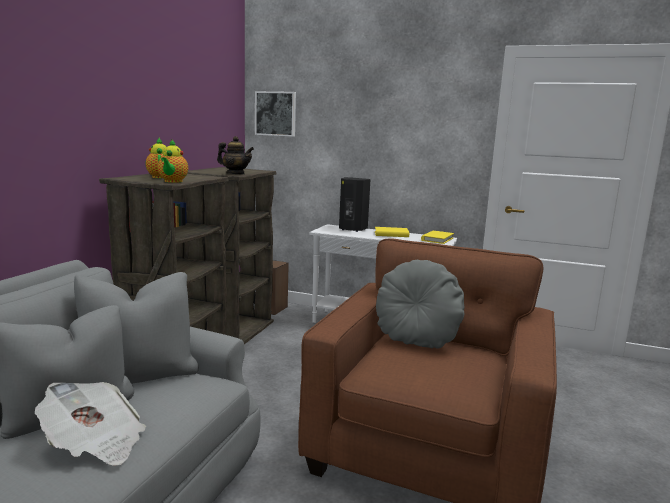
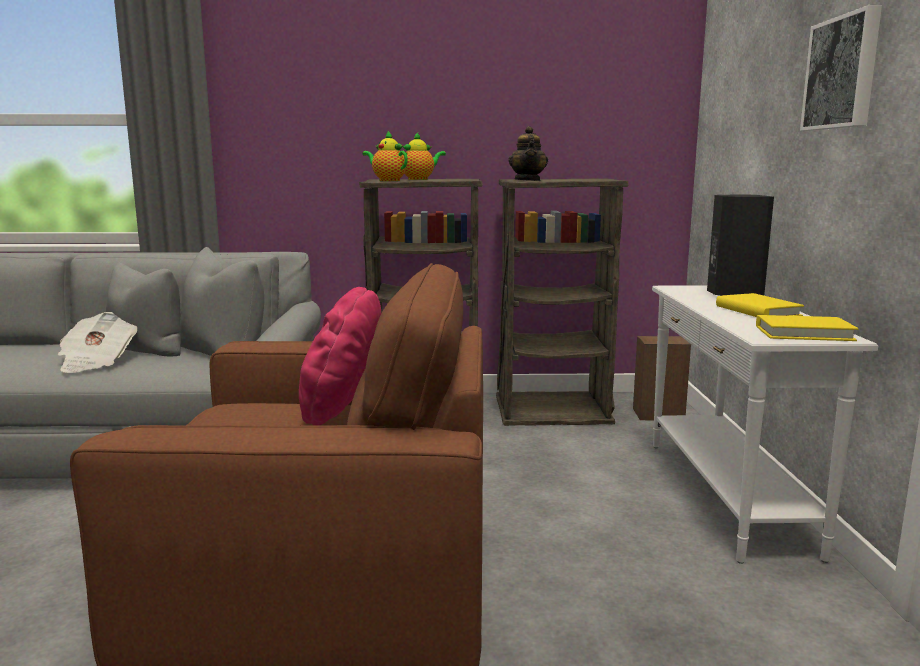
camera: 70 degrees right, 0 degrees up
teapot [158,140,188,183] -> teapot turned 60 degrees clockwise [362,131,408,181]
picture [255,91,296,137] -> picture moved to [800,5,882,131]
grey pillow [376,260,465,349] -> pink pillow [299,287,381,426]

